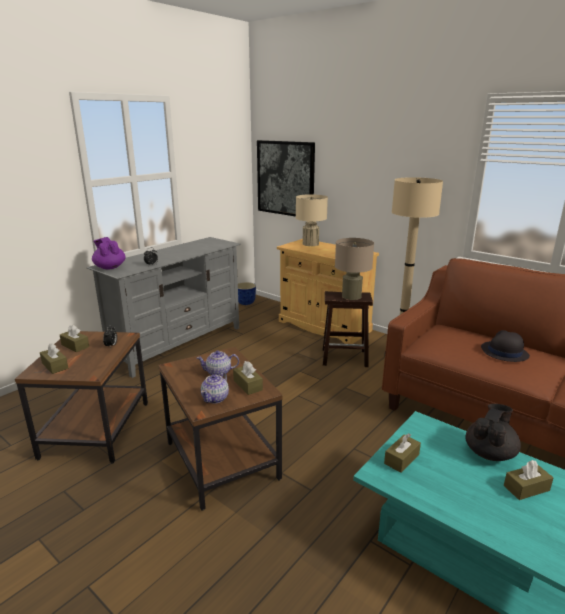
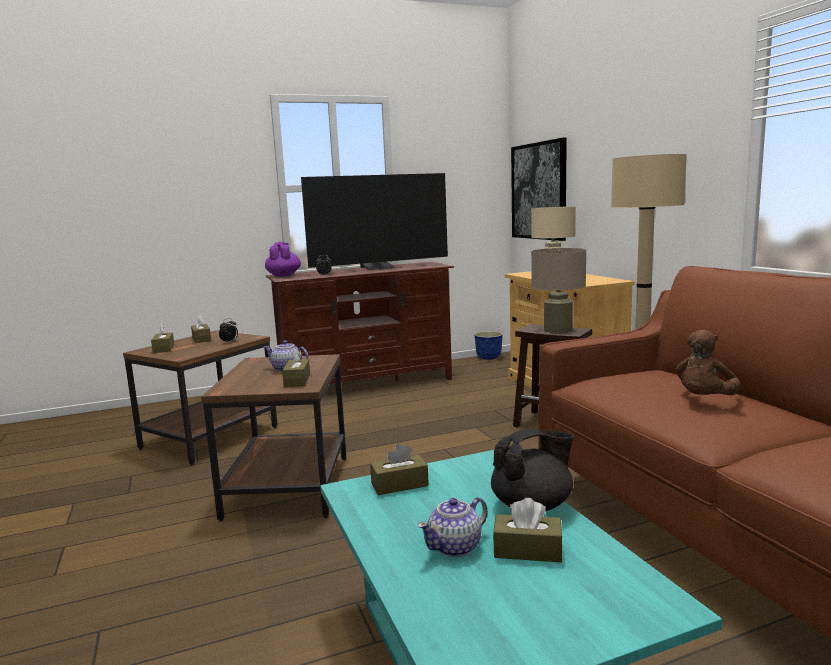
camera: 30 degrees right, 10 degrees down
grey tv stand [87,237,241,378] -> brown tv stand [266,262,454,384]
teapot [201,371,229,404] -> teapot moved to [418,497,488,557]
black hat [481,330,530,362] -> brown plush toy [676,330,741,395]
none -> television [301,173,448,270]

